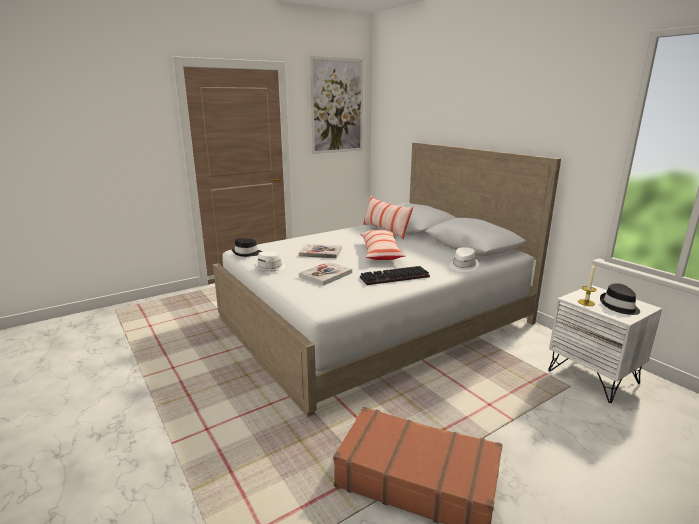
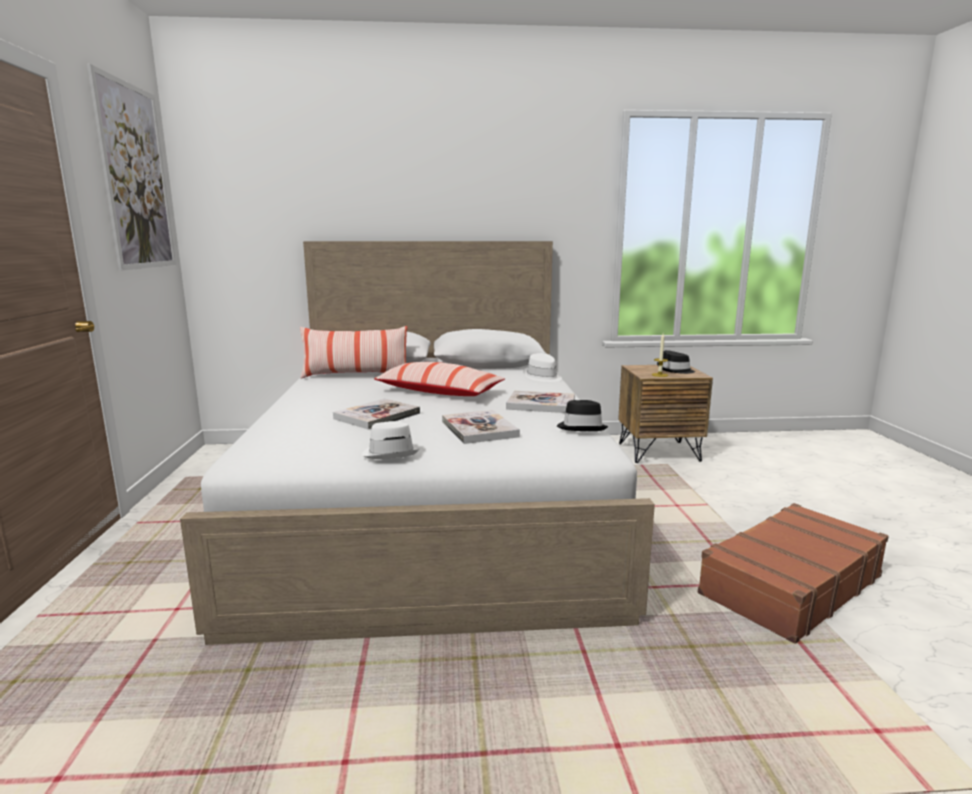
camera: 60 degrees left, 5 degrees down
black hat [231,238,262,257] -> black hat moved to [557,400,608,431]
keyboard [360,266,430,285] -> book [506,391,575,413]
white nightstand [548,285,662,403] -> brown nightstand [618,365,713,463]

